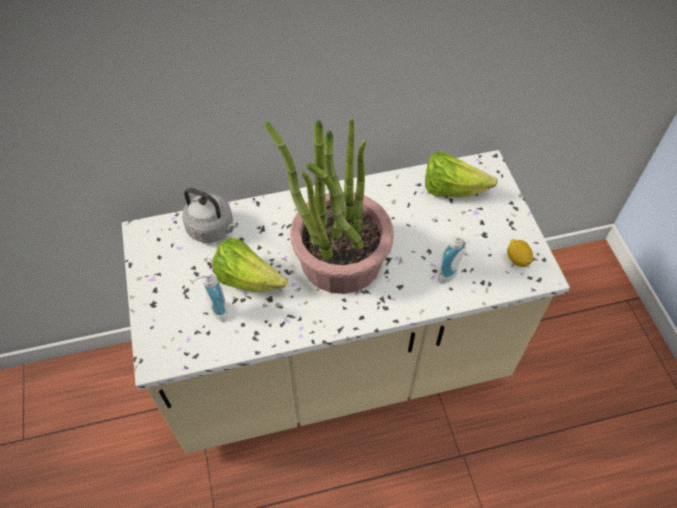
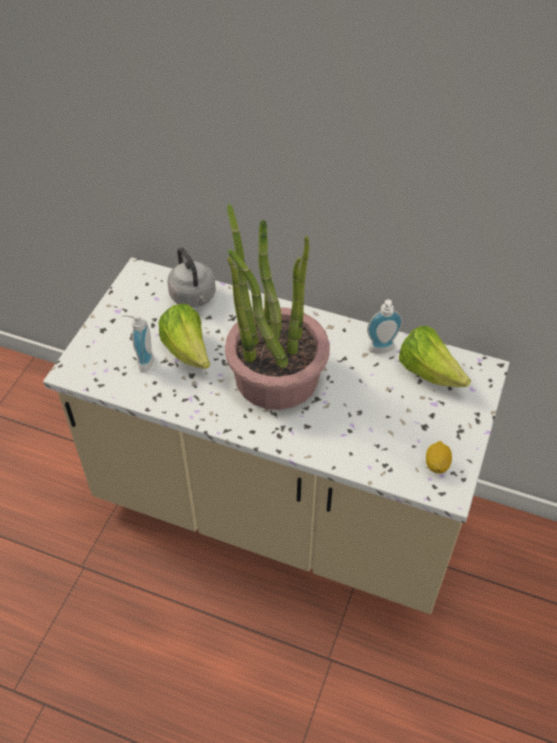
camera: 35 degrees right, 5 degrees down
soap dispenser [438,232,471,284] -> soap dispenser moved to [367,299,403,354]

